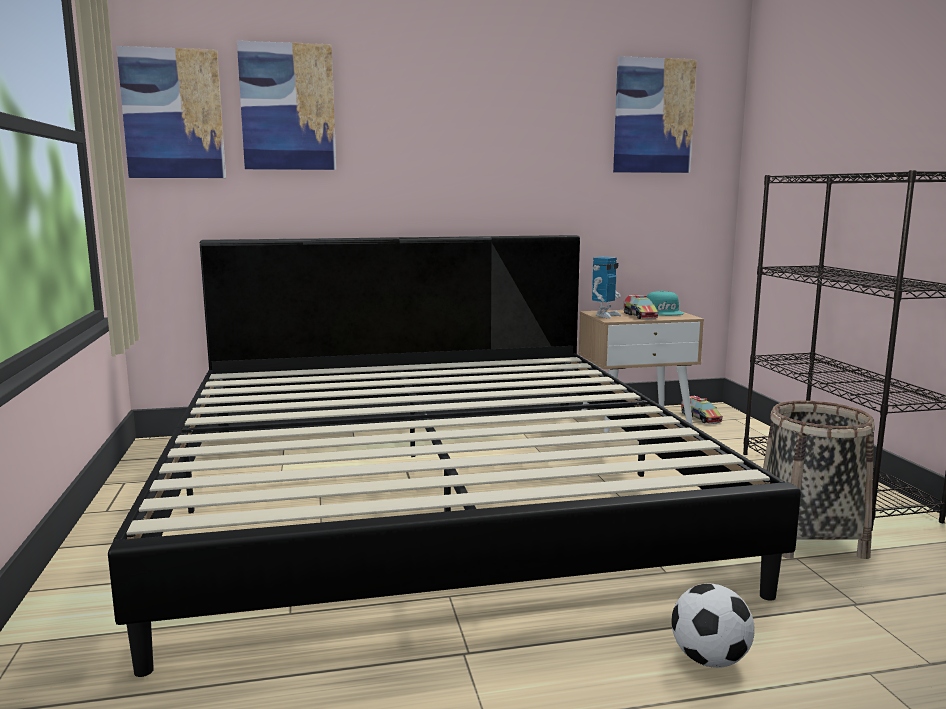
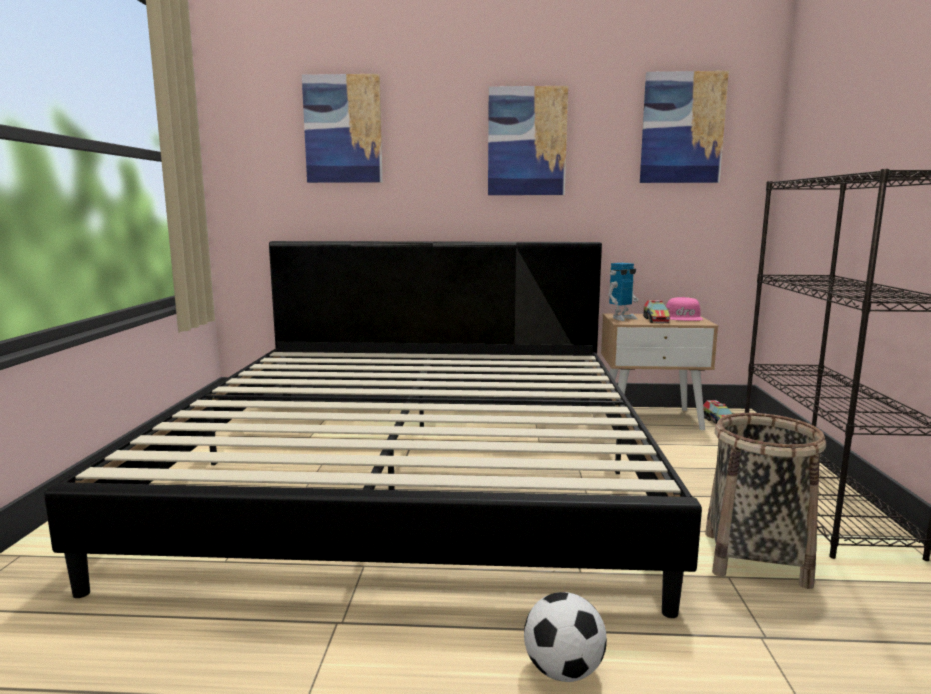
camera: 15 degrees right, 0 degrees up
picture [116,46,226,178] -> picture moved to [488,86,568,195]
turquoise cap [646,291,684,315] -> pink cap [666,297,703,321]

